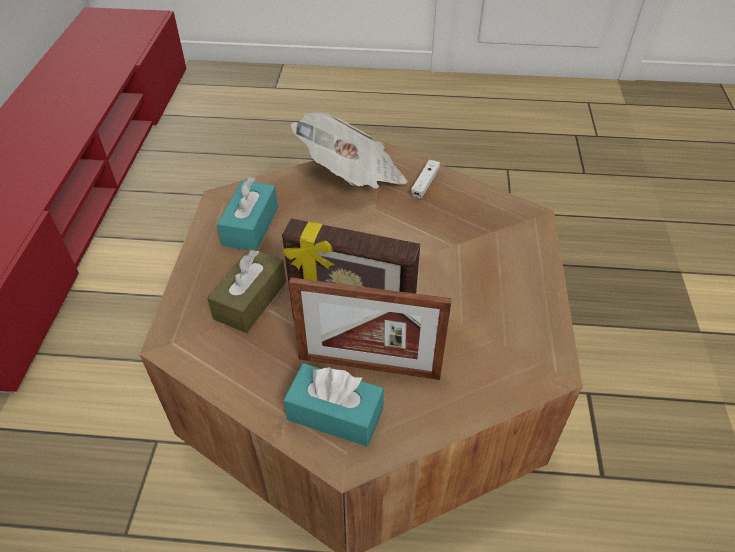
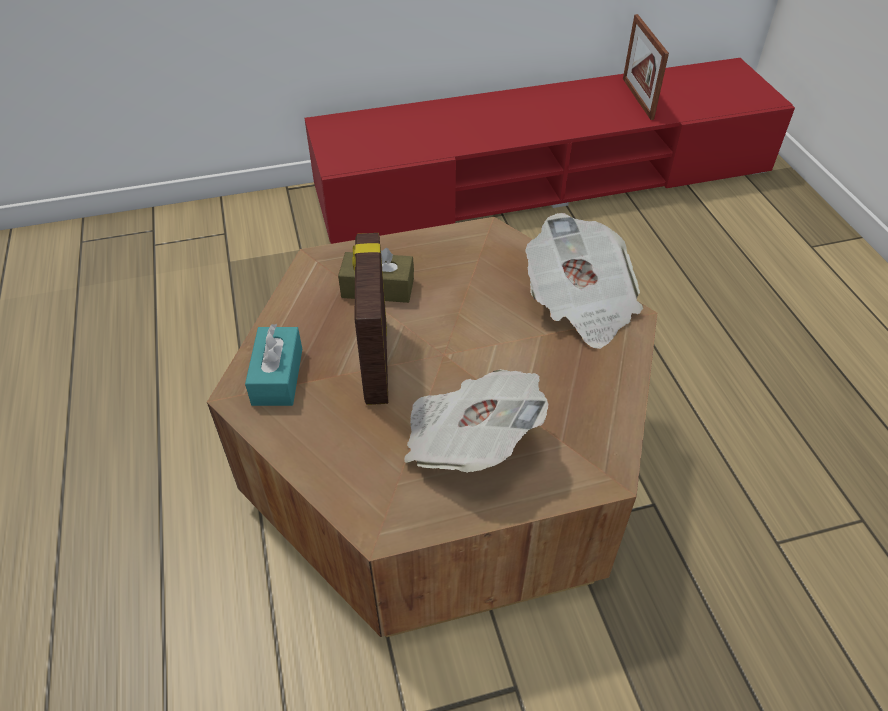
camera: 70 degrees right, 0 degrees up
turquoise tissue box [217,177,278,250] -> none
picture frame [289,277,452,380] -> picture frame moved to [623,14,669,120]
white game controller [411,160,440,199] -> none
none -> newspaper [404,369,548,473]

